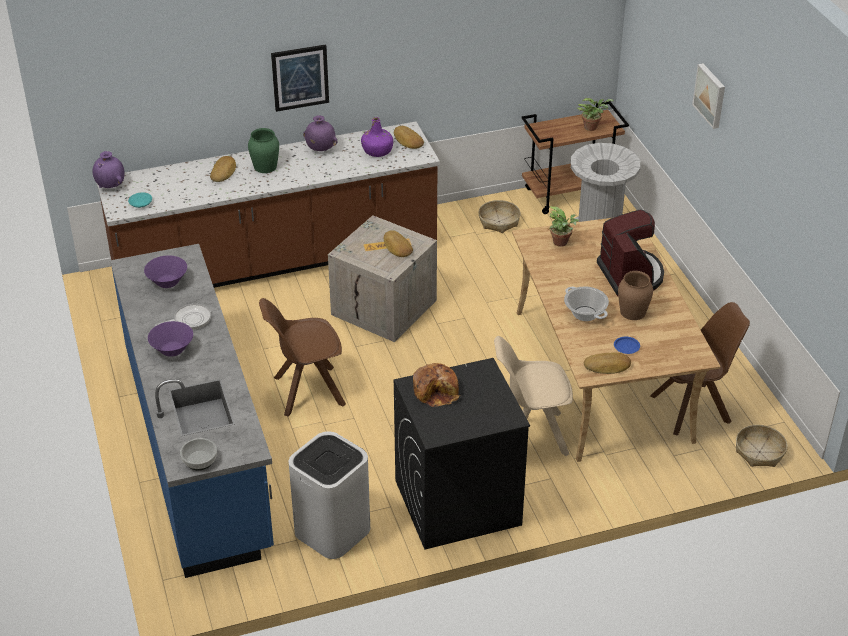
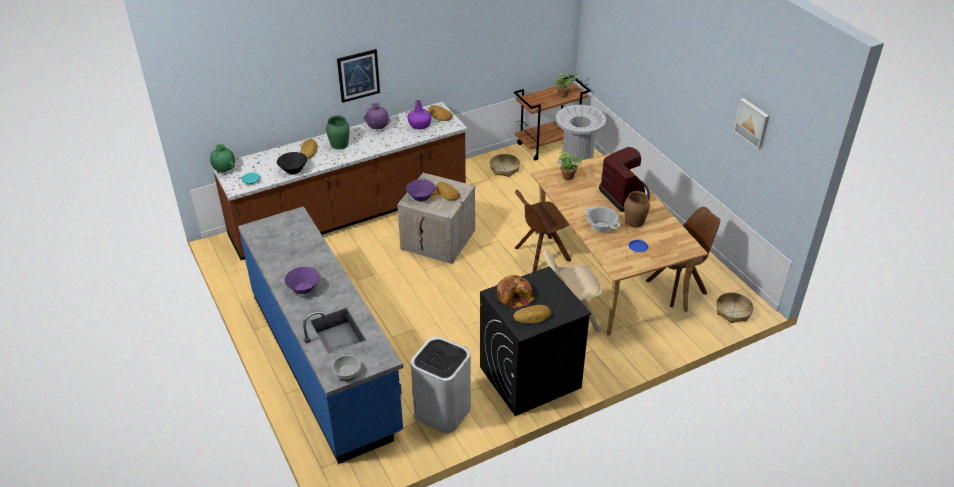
camera: 10 degrees left, 0 degrees up
purple vase [93,151,124,188] -> green vase [210,144,235,172]
purple bowl [144,255,187,288] -> purple bowl moved to [406,179,436,202]
frying pan [155,304,211,330] -> none
brown chair [259,298,346,416] -> brown chair moved to [514,190,571,272]
bread [584,353,631,374] -> bread moved to [513,305,551,324]
picture [692,63,725,129] -> picture moved to [733,98,770,150]
none -> black bowl [277,152,307,175]

